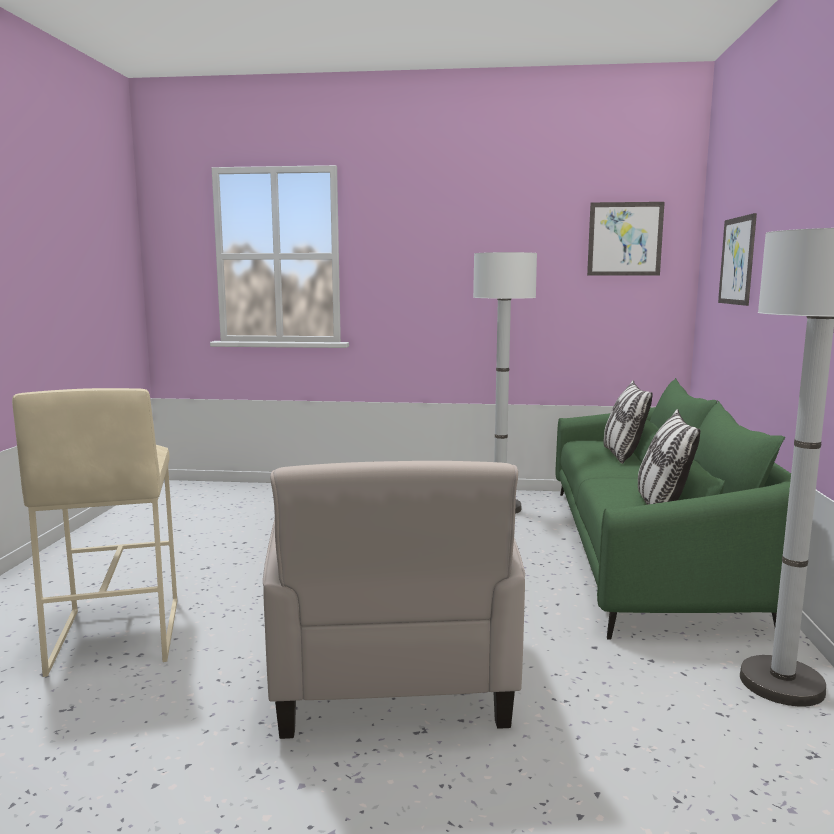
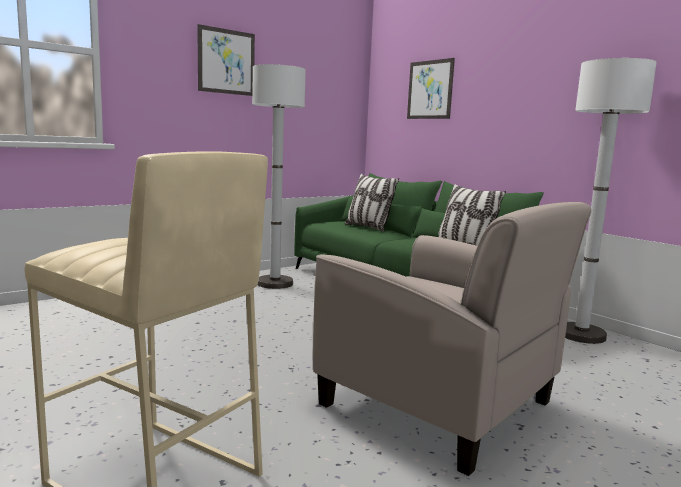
camera: 45 degrees left, 0 degrees up
picture [587,202,665,276] -> picture moved to [197,24,255,96]

